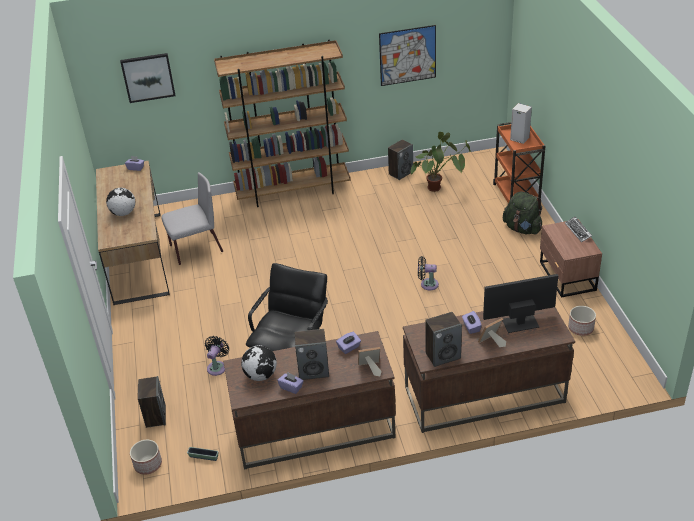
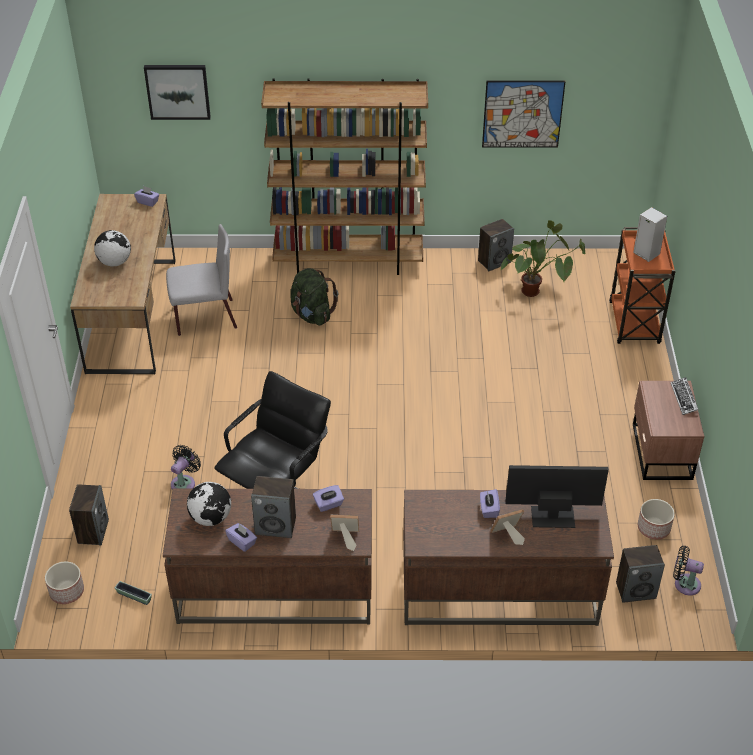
camera: 10 degrees right, 5 degrees up
black fan [418,256,439,290] -> black fan moved to [673,546,704,595]
speaker [425,312,462,367] -> speaker moved to [616,545,665,603]
green backpack [503,191,542,234] -> green backpack moved to [290,268,338,326]

